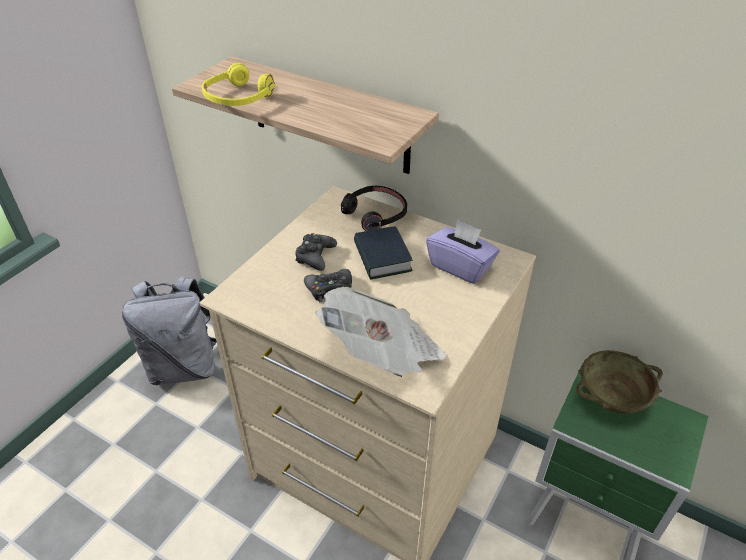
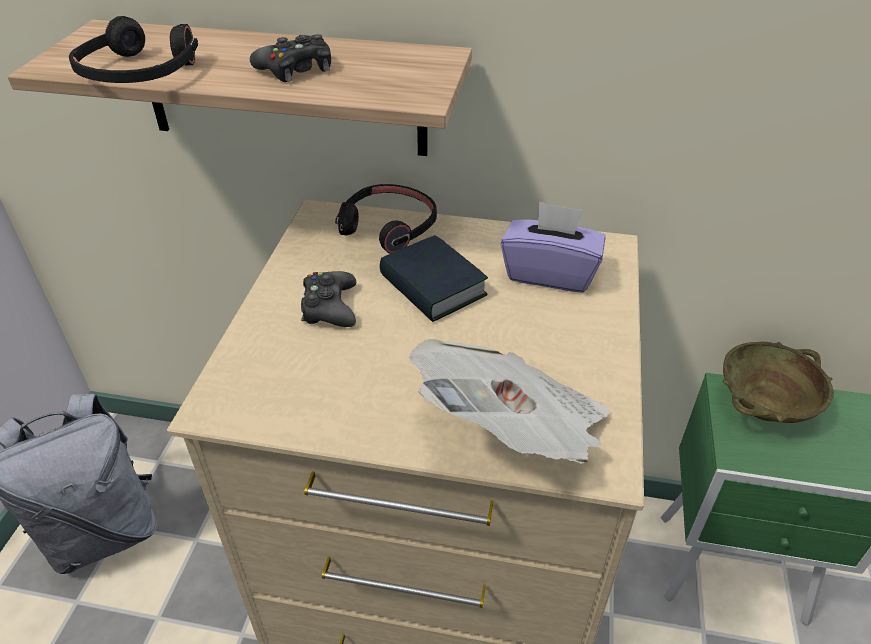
camera: 20 degrees left, 0 degrees up
yellow headphones [202,63,275,106] -> black headphones [69,16,198,83]
black game controller [304,269,352,302] -> black game controller moved to [250,34,331,82]

